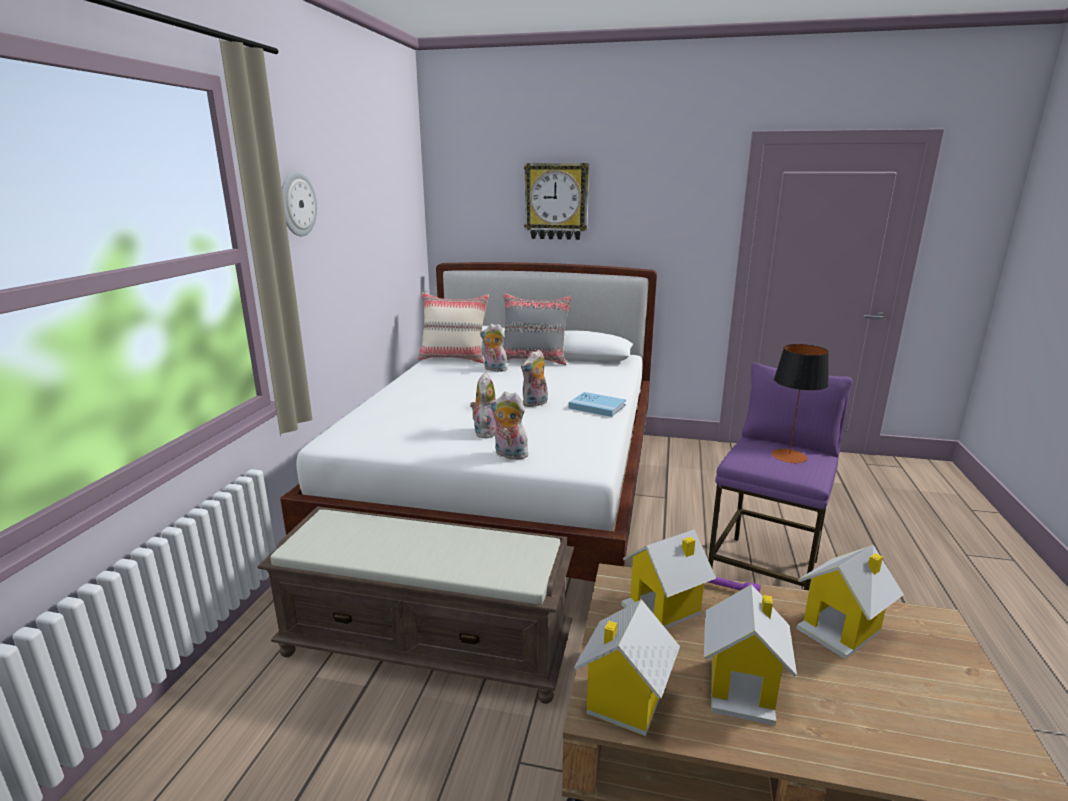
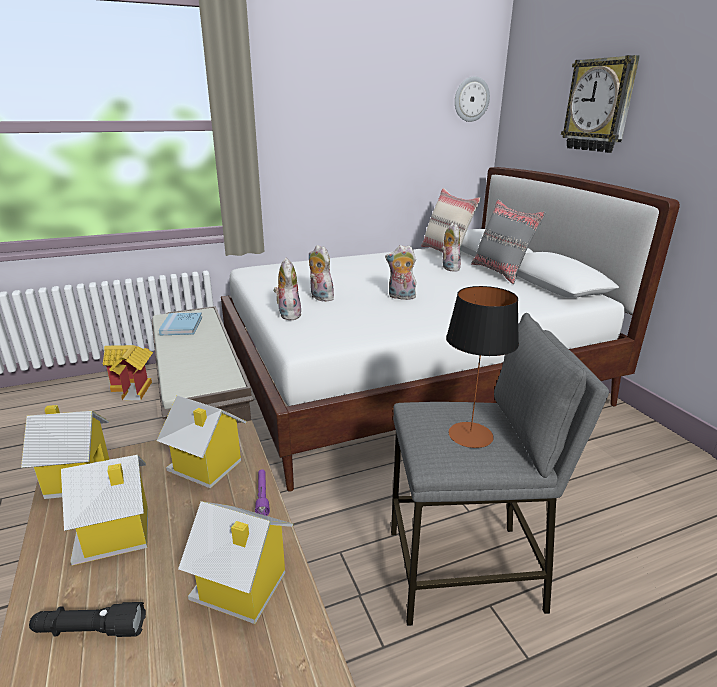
camera: 55 degrees right, 5 degrees up
wall clock [282,171,317,236] -> wall clock moved to [455,76,490,122]
plush toy [470,373,496,438] -> plush toy turned 105 degrees counterclockwise [308,245,334,302]
blue book [569,392,626,417] -> blue book moved to [159,312,202,335]
purple stool [708,362,853,590] -> grey stool [391,313,609,626]
none -> black flashlight [29,602,146,637]
none -> toy house [103,345,153,401]

